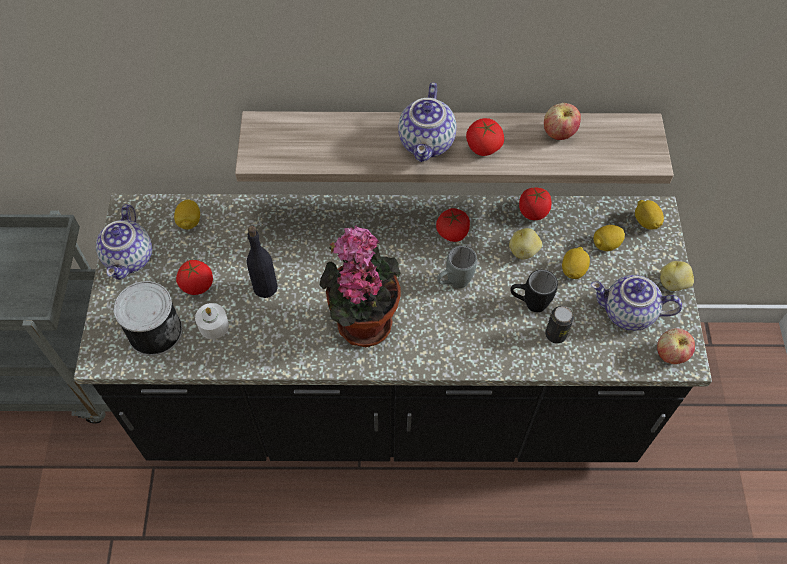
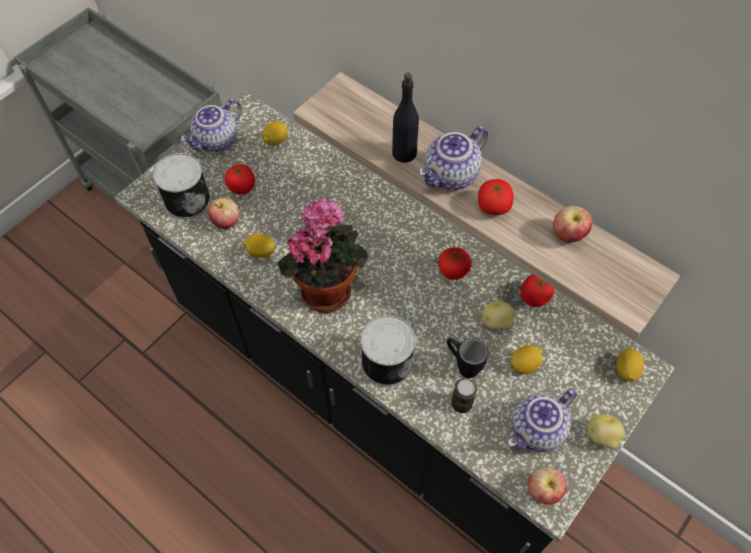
camera: 40 degrees right, 0 degrees up
white candle [195,303,229,339] -> apple [208,197,239,229]
black bottle [247,226,278,298] -> black bottle moved to [392,73,419,163]
grey mug [437,246,477,288] -> none
teapot [591,275,682,331] -> teapot turned 90 degrees counterclockwise [508,389,577,452]
lemon [593,225,625,251] -> lemon moved to [243,233,275,258]
none -> can [360,315,415,386]

